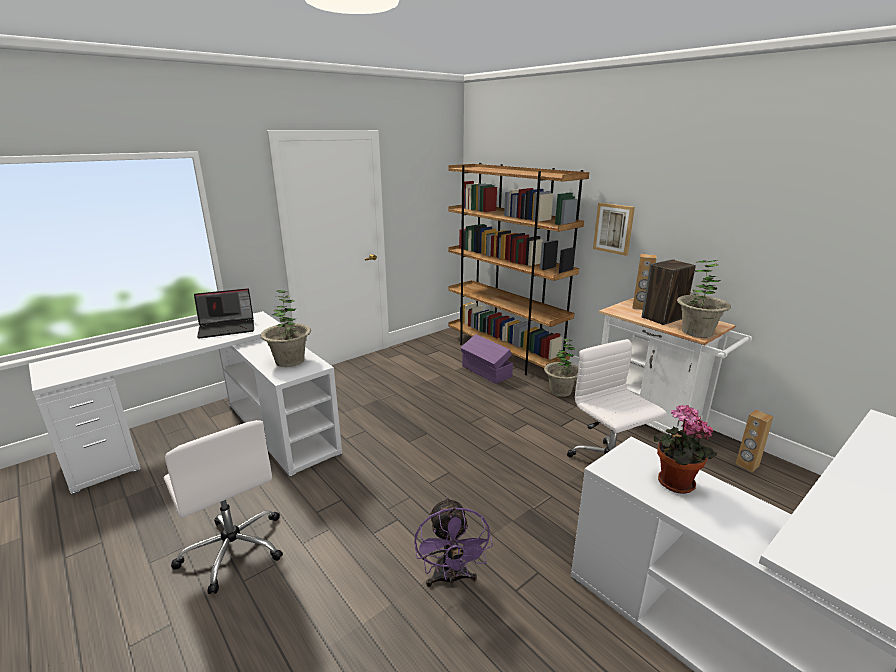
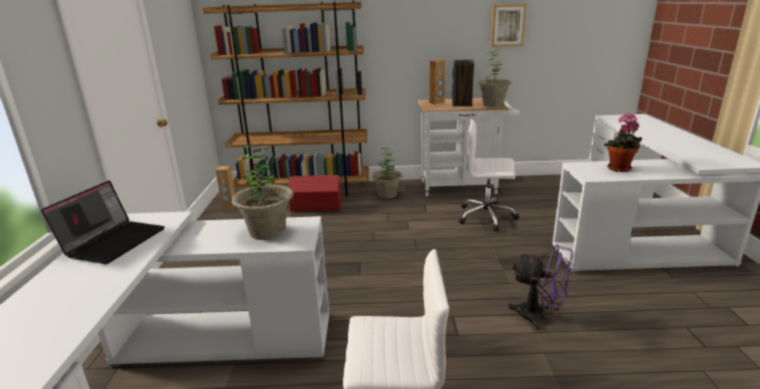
camera: 50 degrees left, 0 degrees up
purple storage box [460,334,513,384] -> red storage box [288,175,341,212]
picture [593,203,635,256] -> picture moved to [491,4,527,47]
brown speaker [736,410,773,472] -> brown speaker moved to [216,166,235,208]

